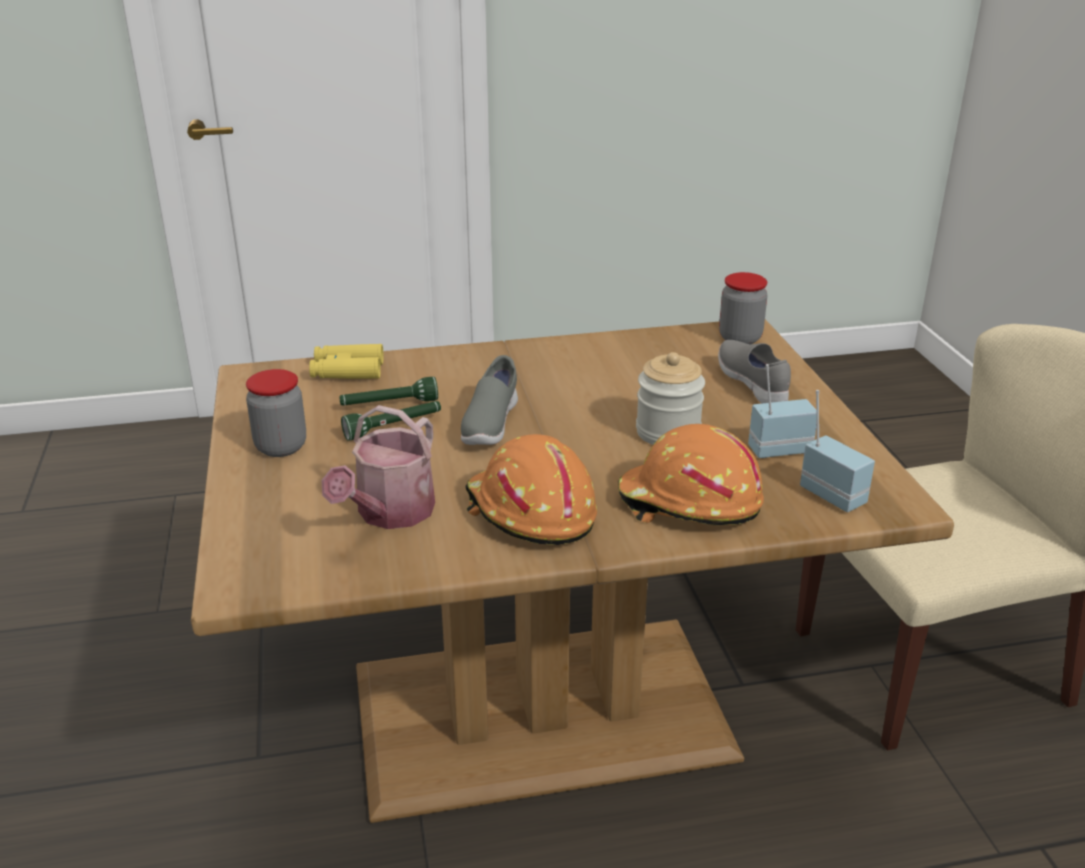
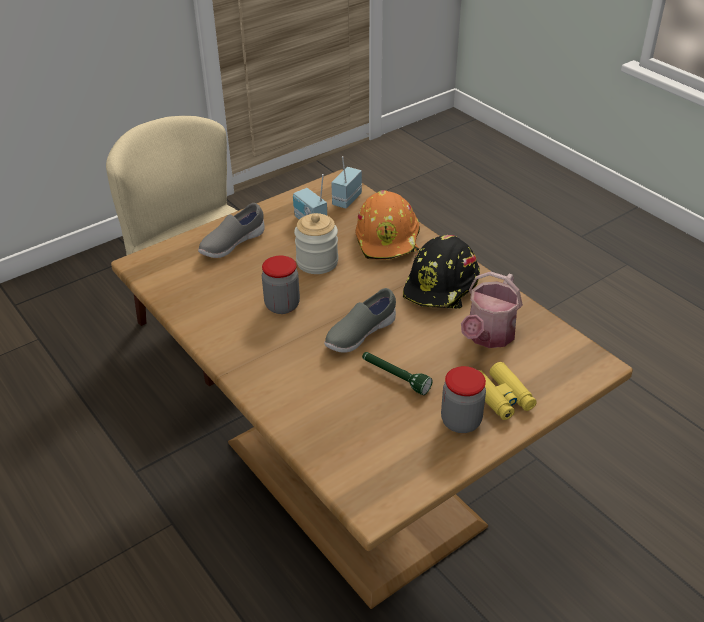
camera: 115 degrees left, 10 degrees up
yellow binoculars [309,344,384,379] -> yellow binoculars moved to [479,362,537,420]
watering can [321,405,435,529] -> watering can turned 120 degrees clockwise [461,271,523,348]
green flashlight [339,377,438,405] -> none
grey shoe [461,355,518,445] -> grey shoe turned 150 degrees clockwise [324,288,396,353]
orange hard hat [465,434,597,545] -> black hard hat [403,235,480,309]
jar [719,272,768,344] -> jar moved to [262,256,300,314]

